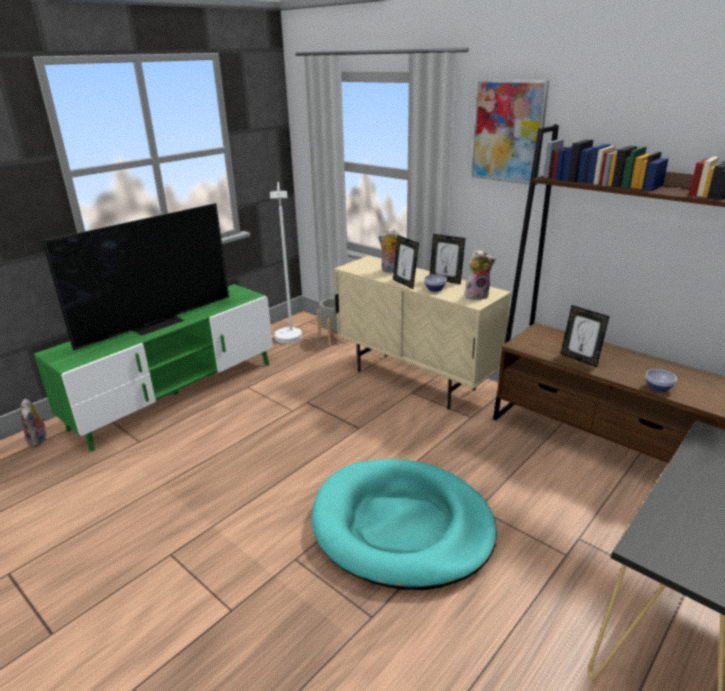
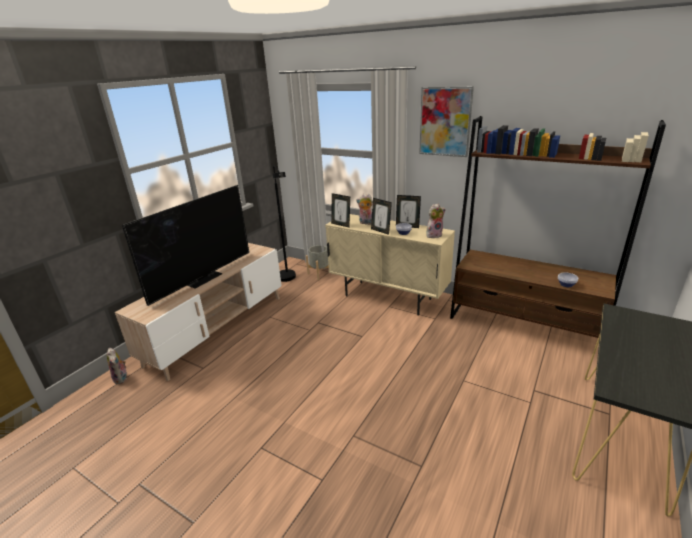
camera: 10 degrees left, 0 degrees up
green tv stand [34,284,273,452] -> beige tv stand [115,243,281,381]
white floor lamp [270,182,302,343] -> black floor lamp [273,166,296,282]
turquoise dog bed [312,459,497,590] -> none
picture frame [561,305,609,367] -> picture frame moved to [331,193,350,227]

